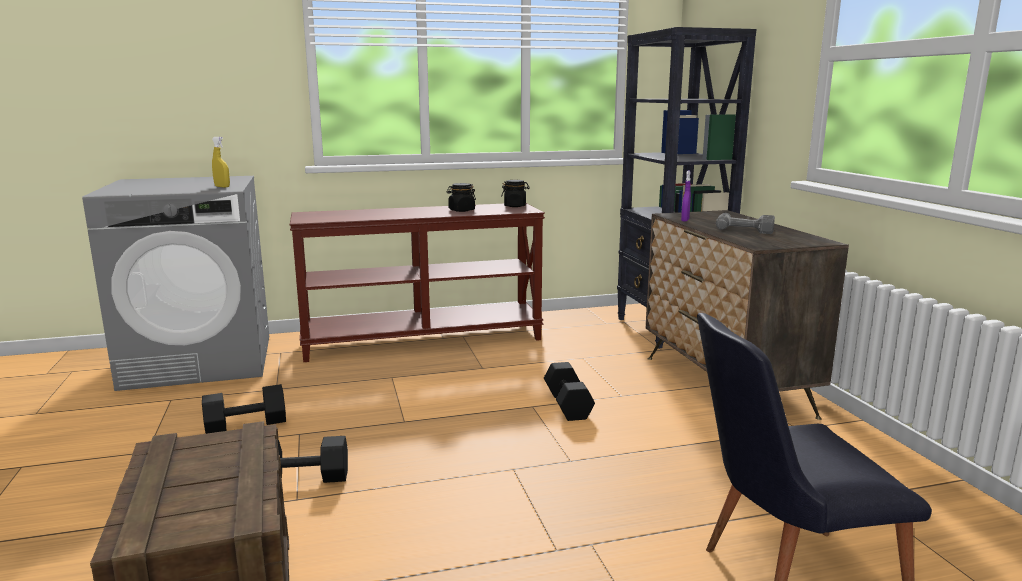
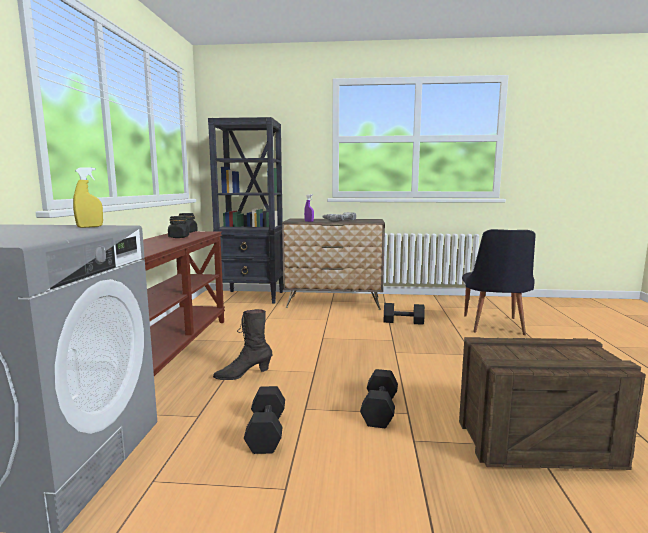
camera: 70 degrees left, 5 degrees down
black dumbbell [544,362,595,421] -> black dumbbell moved to [384,303,425,325]
none -> black boot [213,309,273,380]

